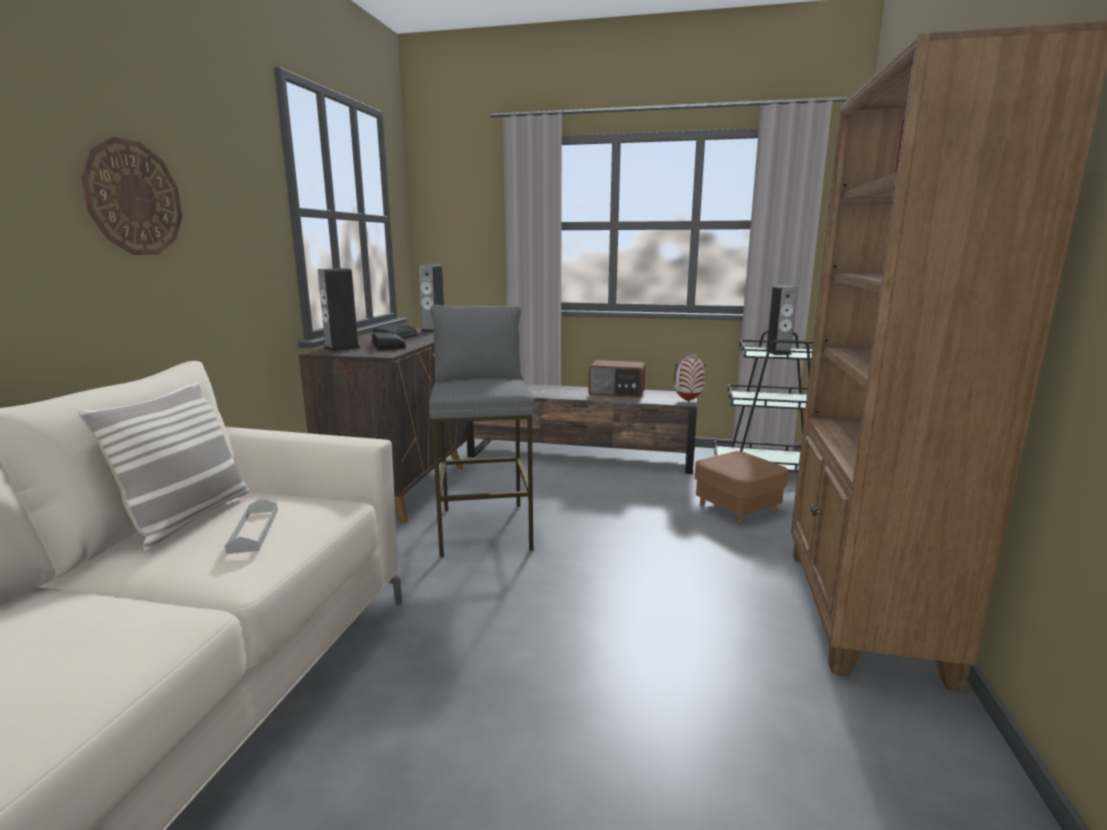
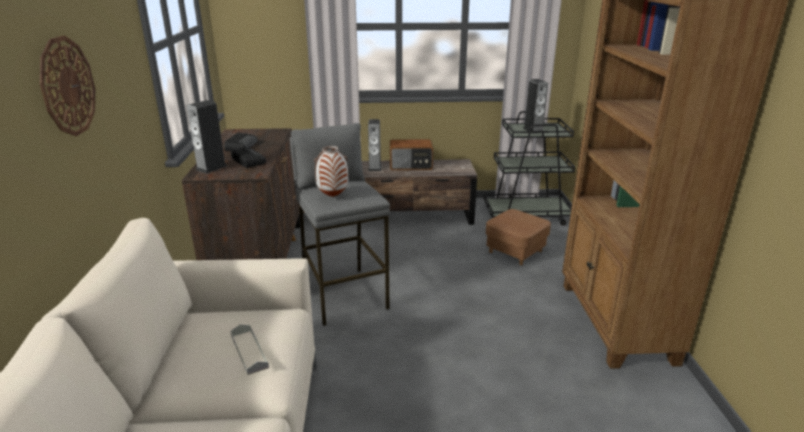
camera: 15 degrees left, 10 degrees up
pillow [78,381,249,552] -> none
speaker [418,264,444,332] -> speaker moved to [368,119,382,171]
vase [674,354,706,401] -> vase moved to [314,146,349,197]

